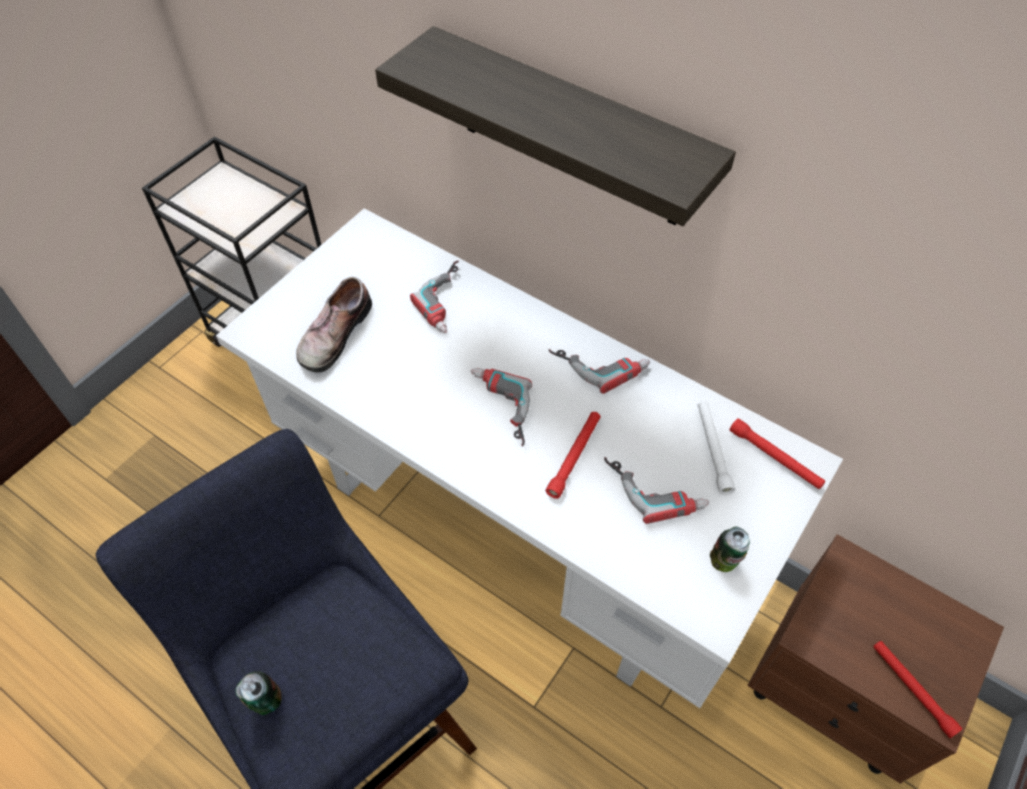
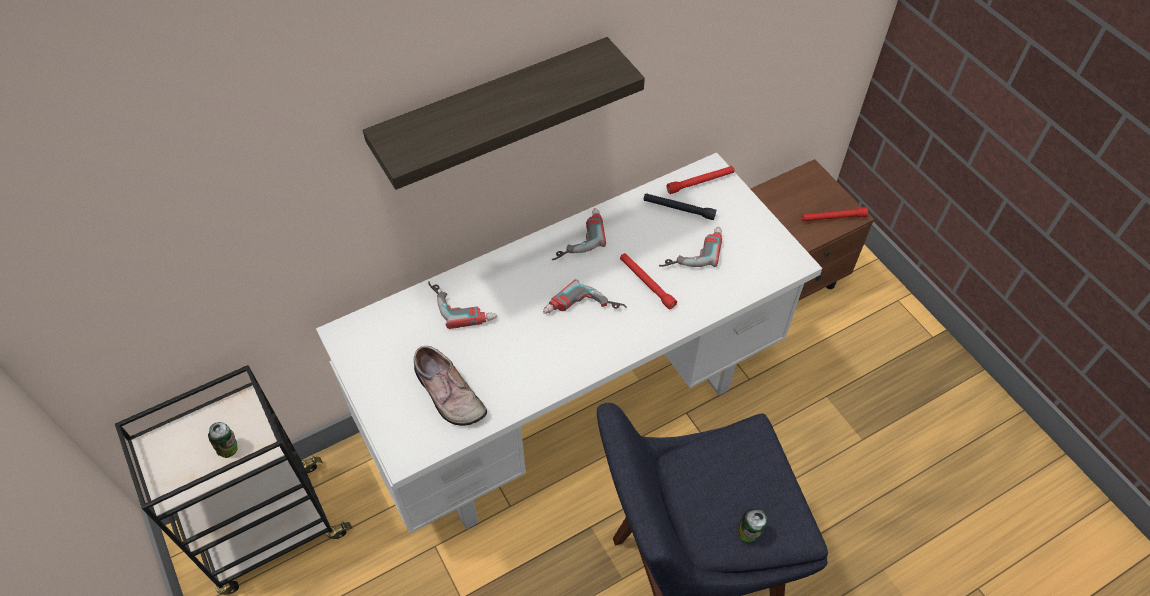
camera: 65 degrees left, 0 degrees up
white flashlight [698,401,735,495] -> black flashlight [644,193,716,220]
can [710,527,750,572] -> can moved to [208,422,238,458]

